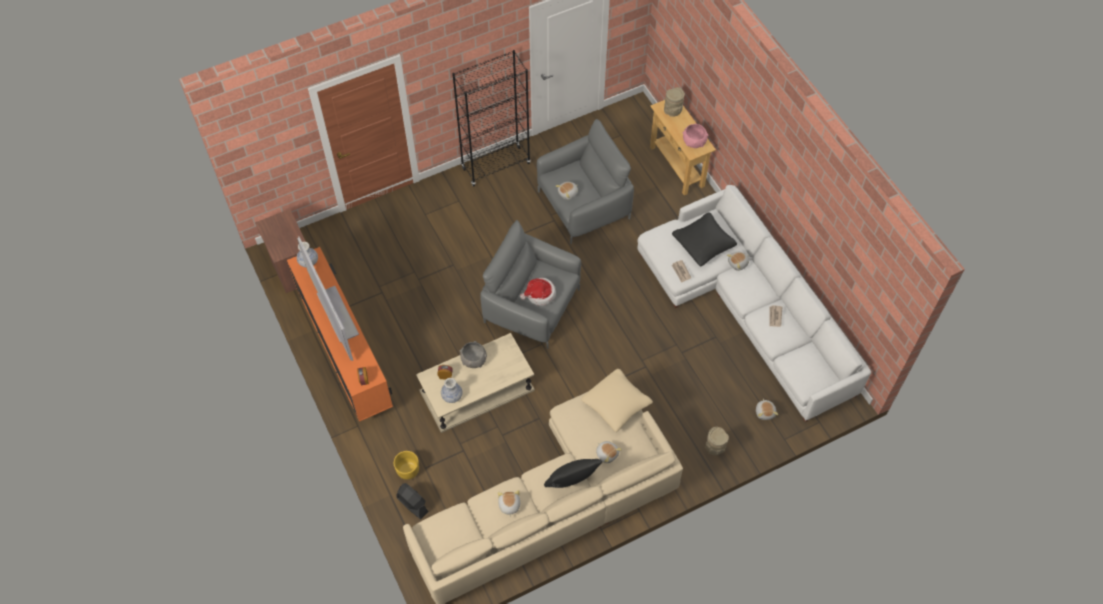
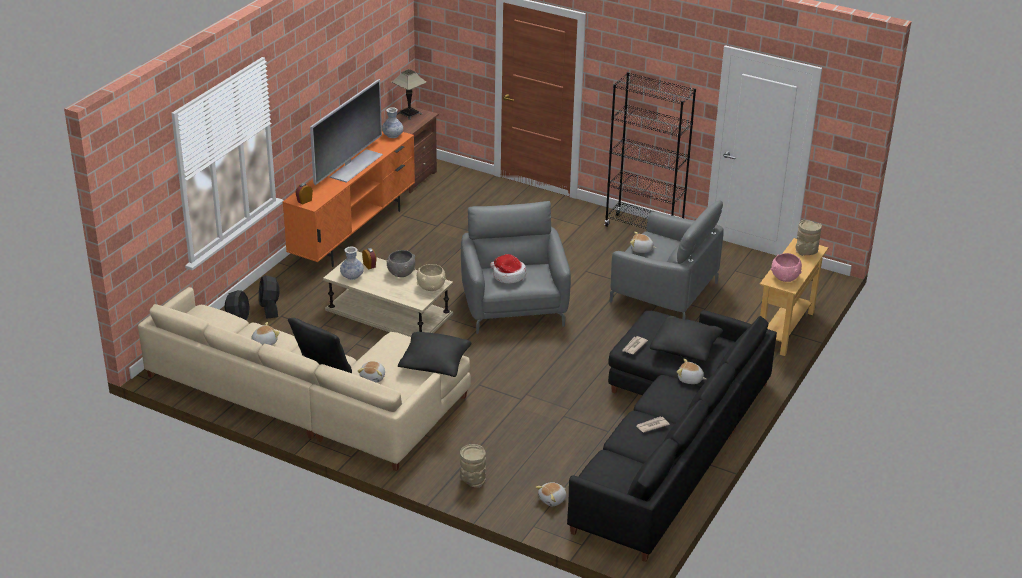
camera: 55 degrees right, 25 degrees down
yellow planter [394,451,419,480] -> black fan [259,275,280,319]
beige pillow [581,369,653,432] -> black pillow [398,332,471,377]
white sofa [637,185,871,422] -> black sofa [567,310,777,562]
none -> table lamp [391,69,427,120]
none -> beige bowl [417,264,446,291]

